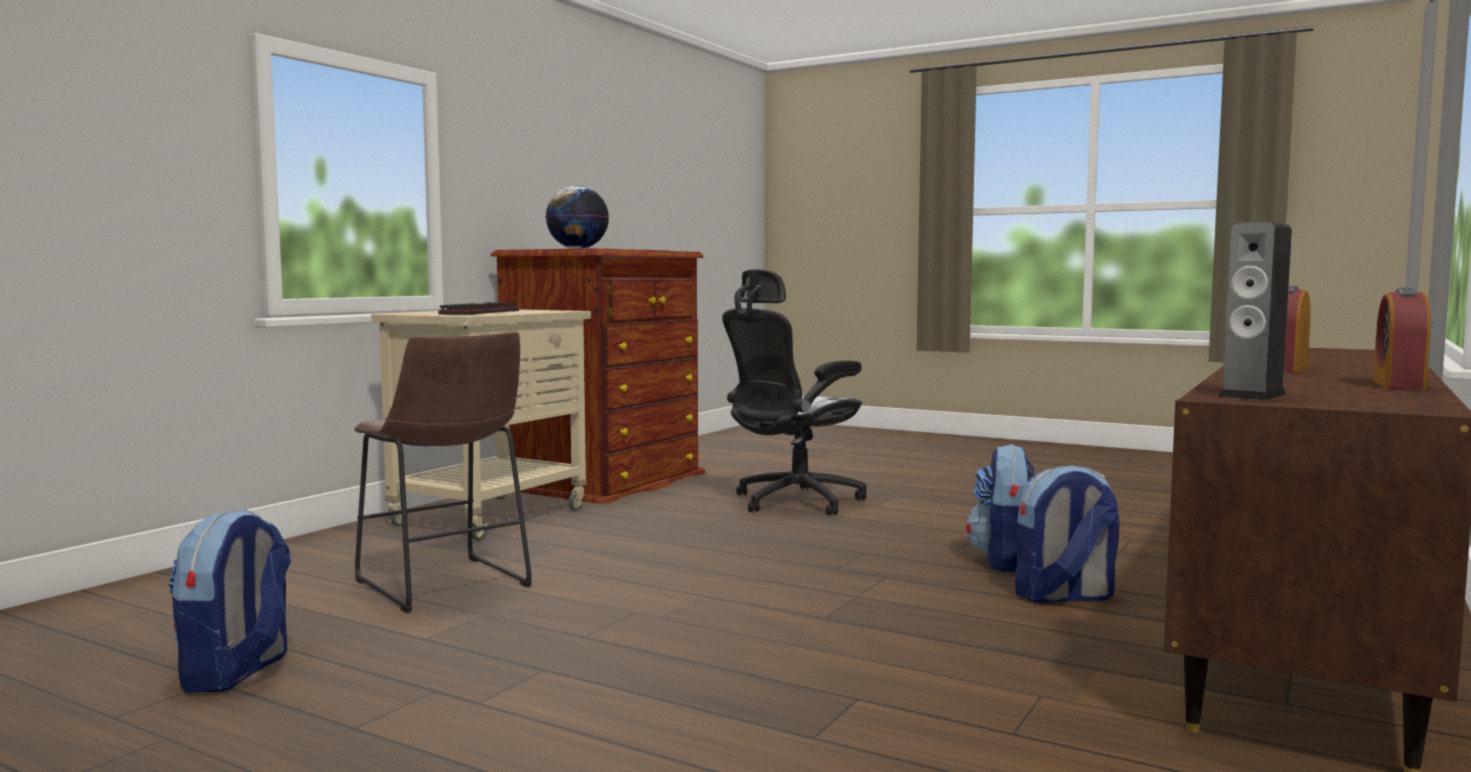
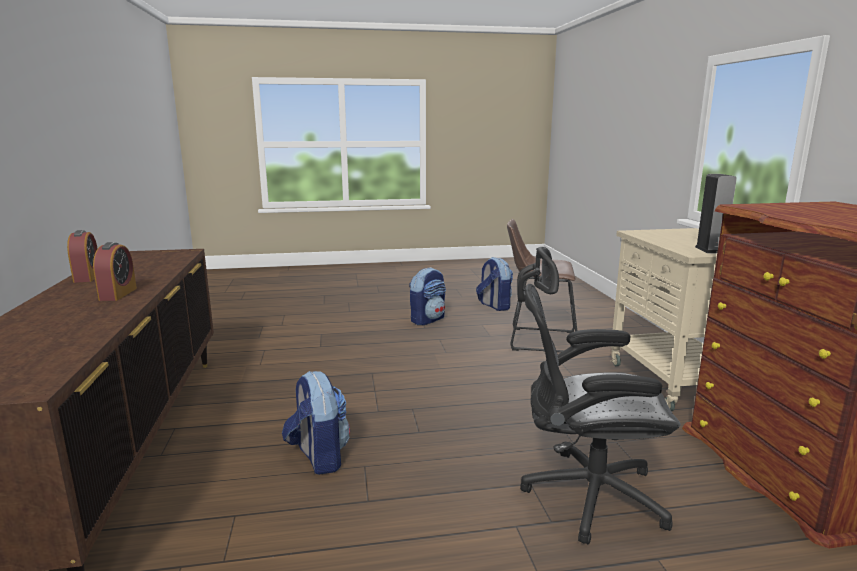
camera: 140 degrees right, 10 degrees up
keyboard [438,302,519,315] -> none
globe [546,186,609,249] -> none
office chair [722,269,867,515] -> office chair turned 90 degrees counterclockwise [517,247,681,545]
backpack [1015,465,1119,603] -> backpack moved to [409,267,446,325]
speaker [1218,222,1292,400] -> speaker moved to [695,174,737,253]

